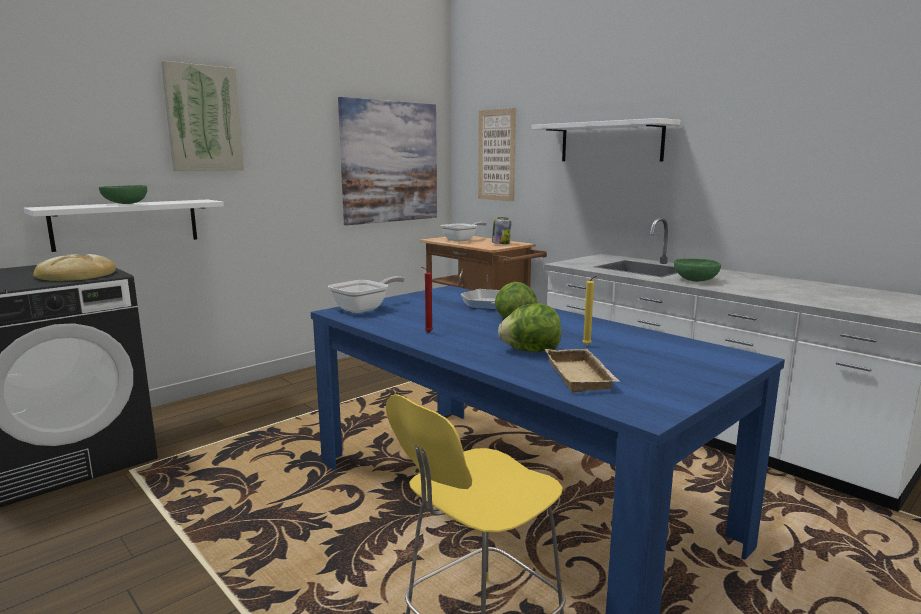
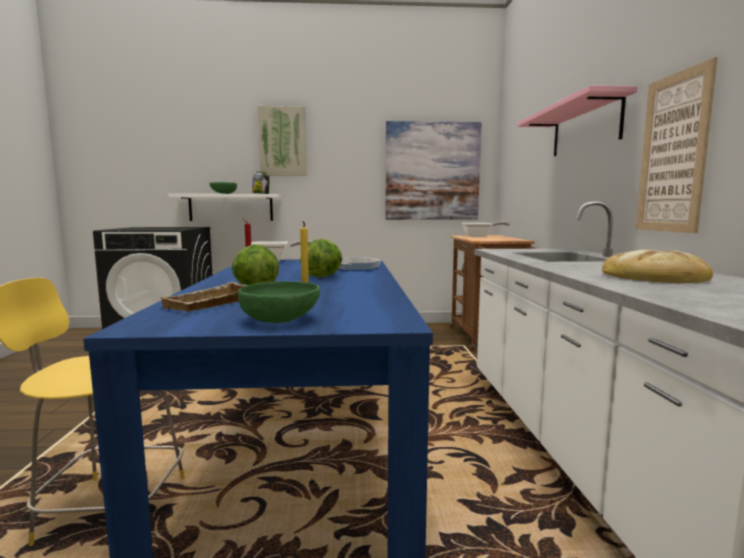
camera: 40 degrees right, 5 degrees down
bread [33,254,116,281] -> bread moved to [602,250,713,284]
picture [478,108,516,201] -> picture moved to [636,57,717,233]
jar [492,217,511,244] -> jar moved to [252,171,270,194]
white shelf [531,118,680,162] -> pink shelf [517,85,637,156]
green bowl [674,259,721,282] -> green bowl moved to [238,281,320,323]

